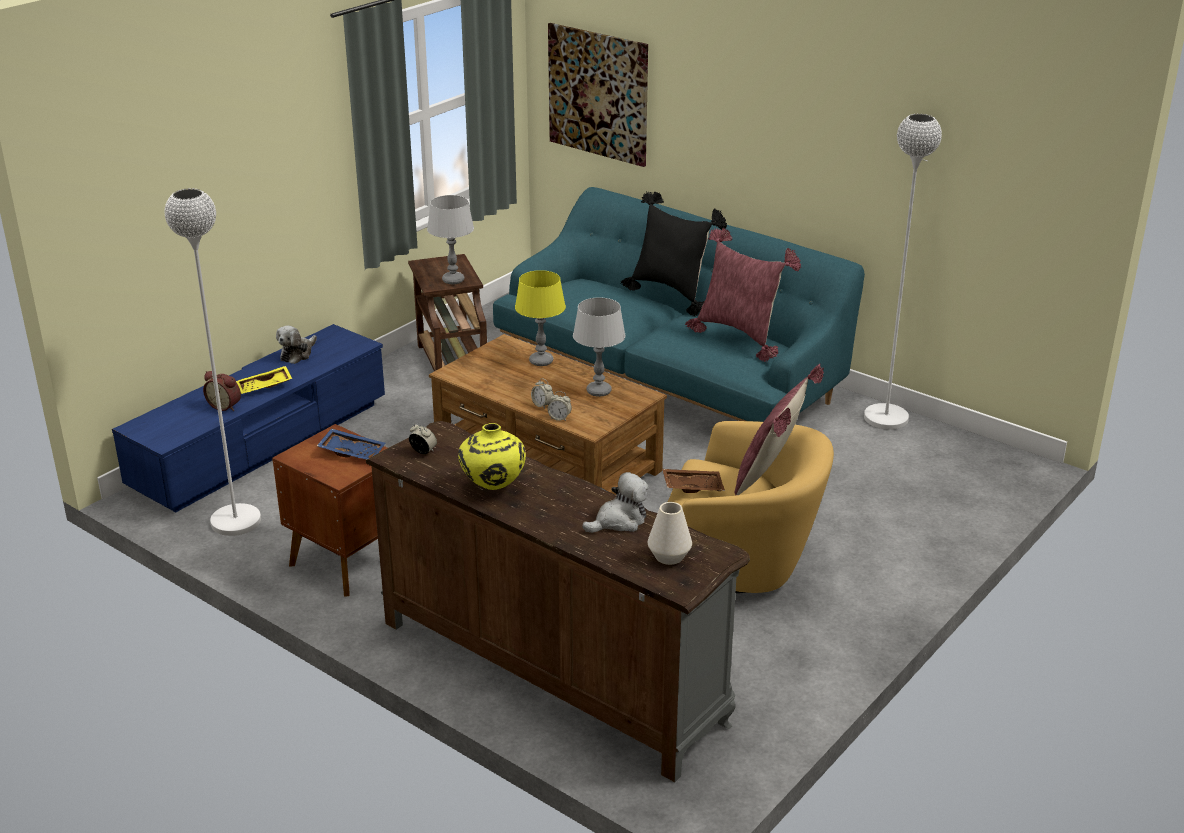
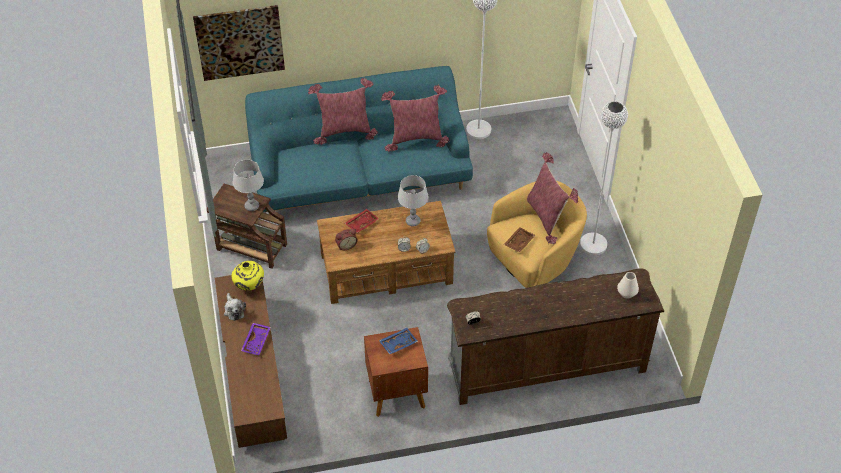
camera: 50 degrees left, 20 degrees up
blue tv stand [112,324,385,512] -> brown tv stand [215,275,287,448]
white floor lamp [164,188,261,536] -> white floor lamp moved to [580,101,628,255]
alarm clock [203,371,241,411] -> alarm clock moved to [335,228,358,250]
yellow tray [236,366,292,394] -> purple tray [241,323,271,355]
yellow vase [458,423,526,490] -> yellow vase moved to [232,261,264,291]
yellow table lamp [515,270,566,366] -> red tray [345,209,379,233]
plush toy [582,472,648,533] -> none
black pillow [621,191,727,316] -> red pillow [308,77,378,145]

